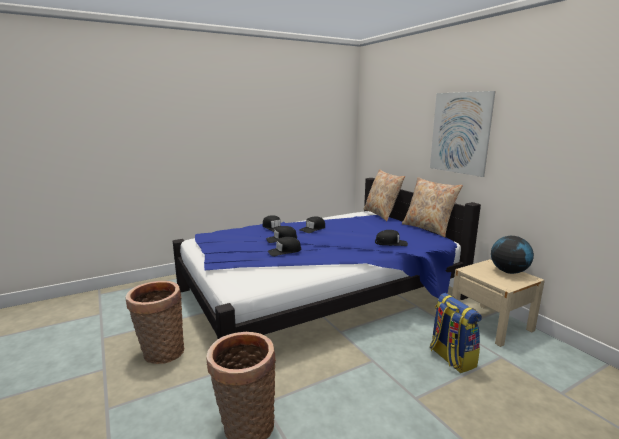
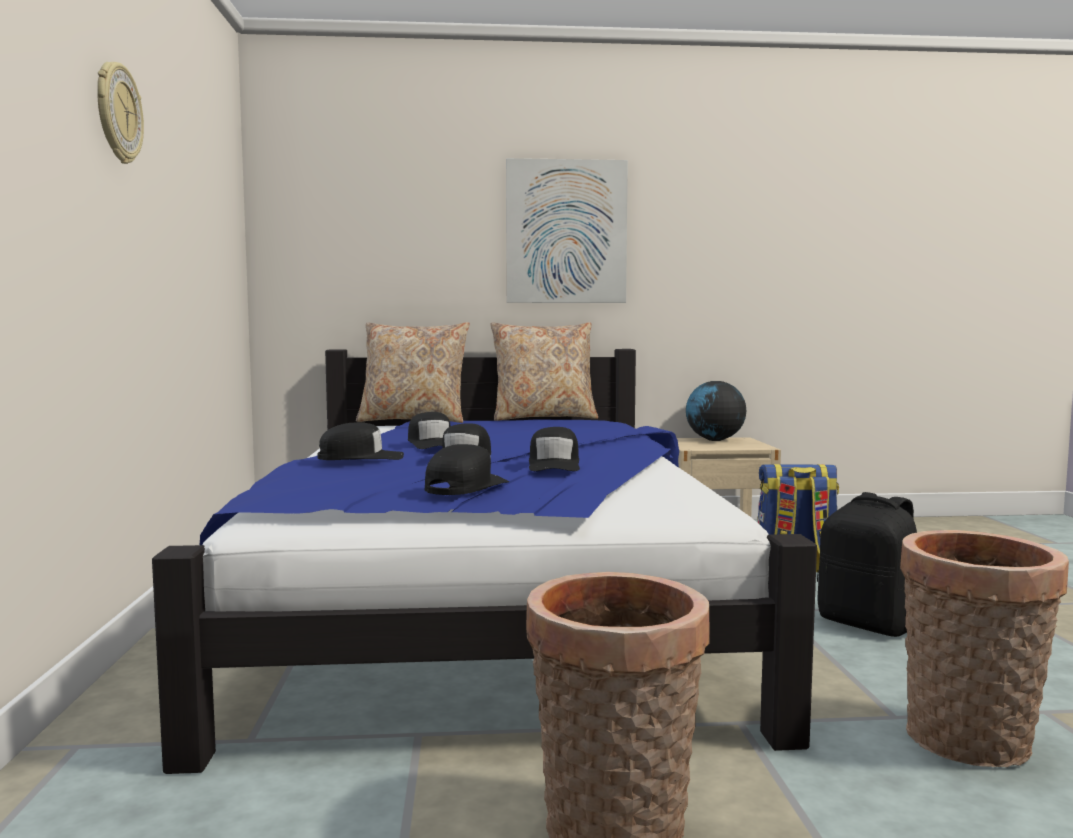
camera: 65 degrees left, 10 degrees down
black cap [375,230,408,246] -> black cap moved to [425,444,509,495]
none -> wall clock [97,62,144,164]
none -> black backpack [817,492,917,637]

